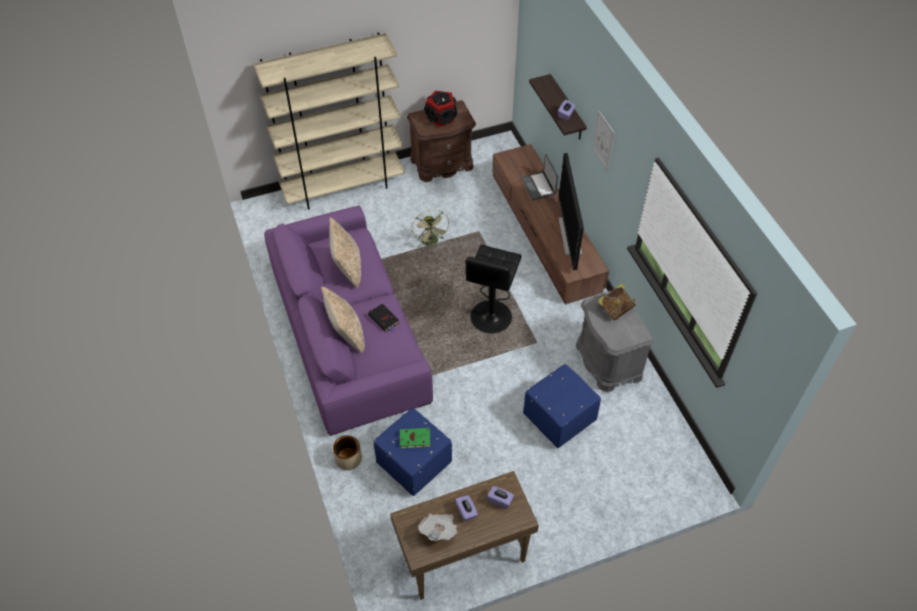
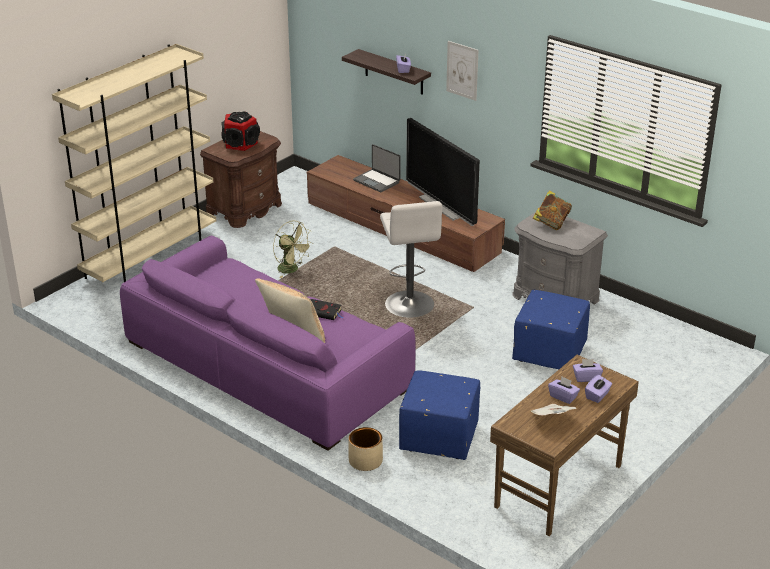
camera: 30 degrees left, 20 degrees down
beige pillow [329,218,361,287] -> none
green book [394,428,430,448] -> none
black stool [465,245,521,334] -> white stool [380,201,442,318]
none -> purple tissue box [585,375,612,403]

